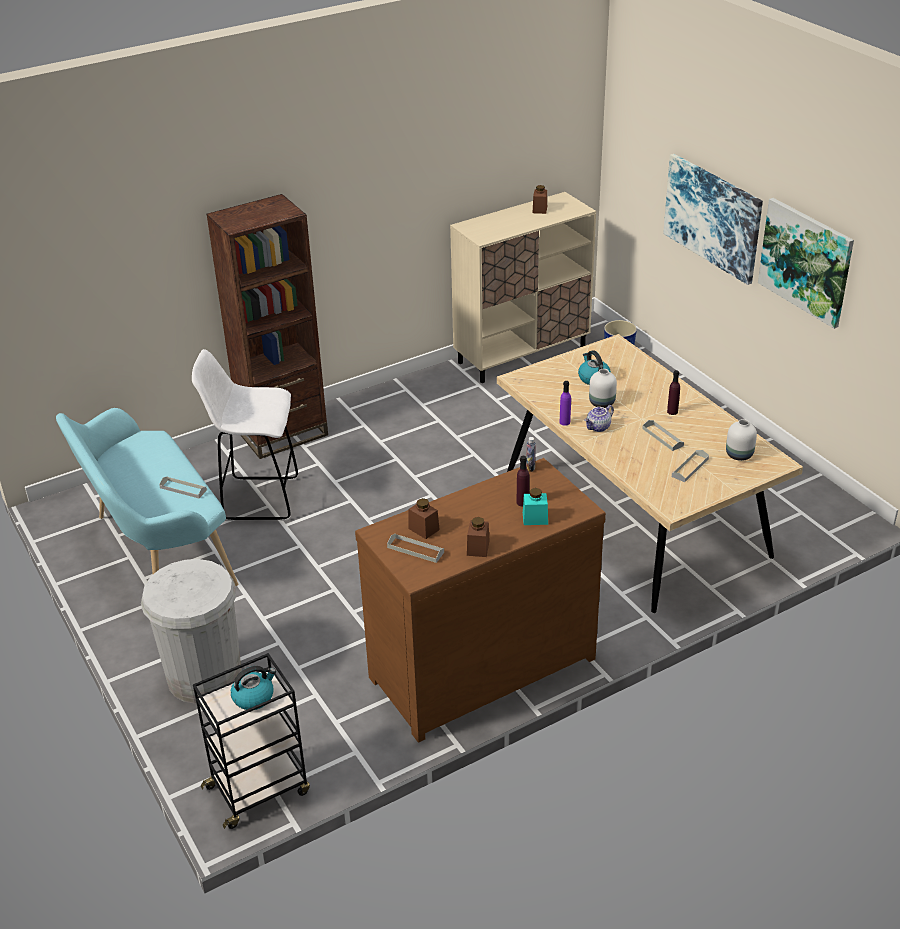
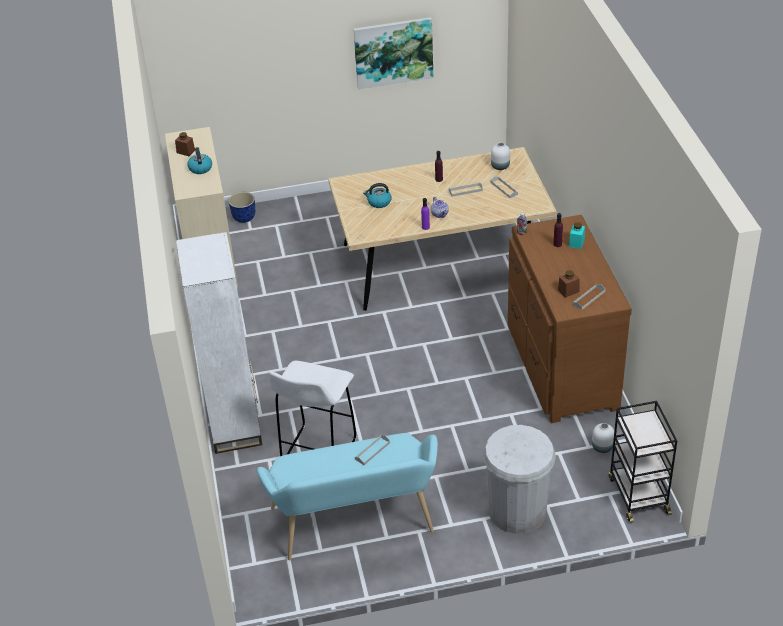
camera: 70 degrees left, 5 degrees up
brown bookcase [206,194,328,459] -> white bookcase [176,232,262,454]
kettle [231,666,276,710] -> kettle moved to [188,147,212,174]
brown jar [467,517,490,557] -> none
white vase [589,369,617,408] -> white vase moved to [592,423,614,453]
picture [663,154,763,285] -> none

